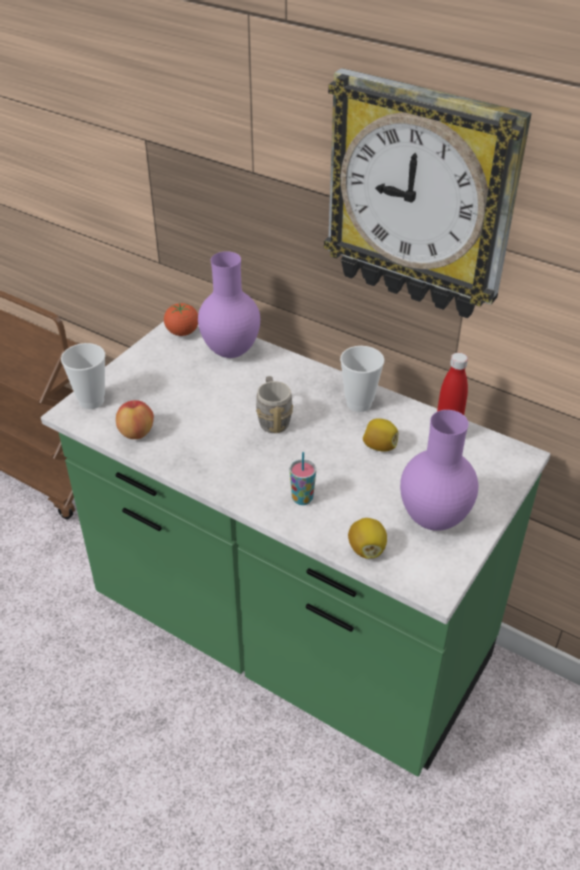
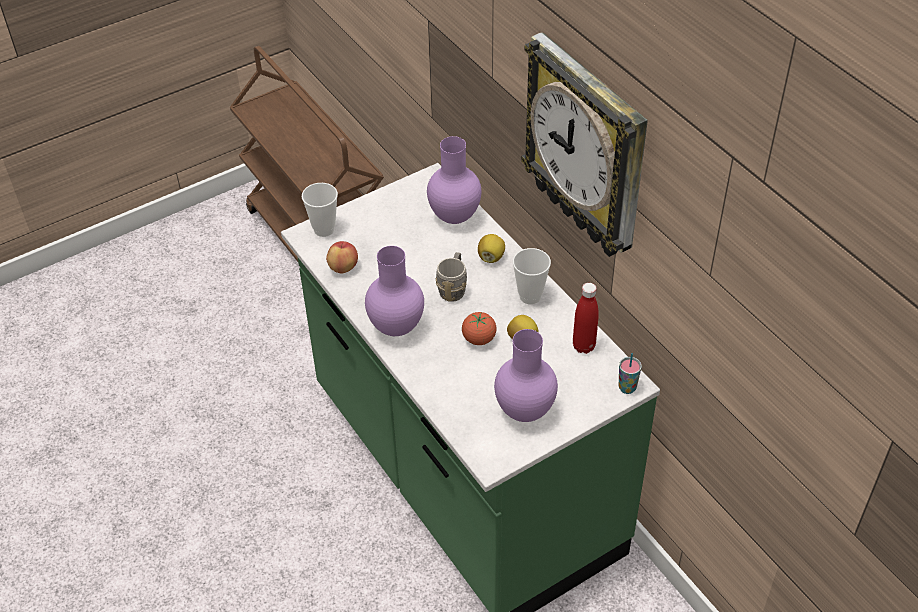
camera: 25 degrees right, 5 degrees up
tomato [164,303,198,336] -> tomato moved to [462,312,496,345]
cup [289,452,316,505] -> cup moved to [619,353,642,394]
lemon [348,518,387,559] -> lemon moved to [478,234,505,263]
none -> purple vase [365,246,424,336]

